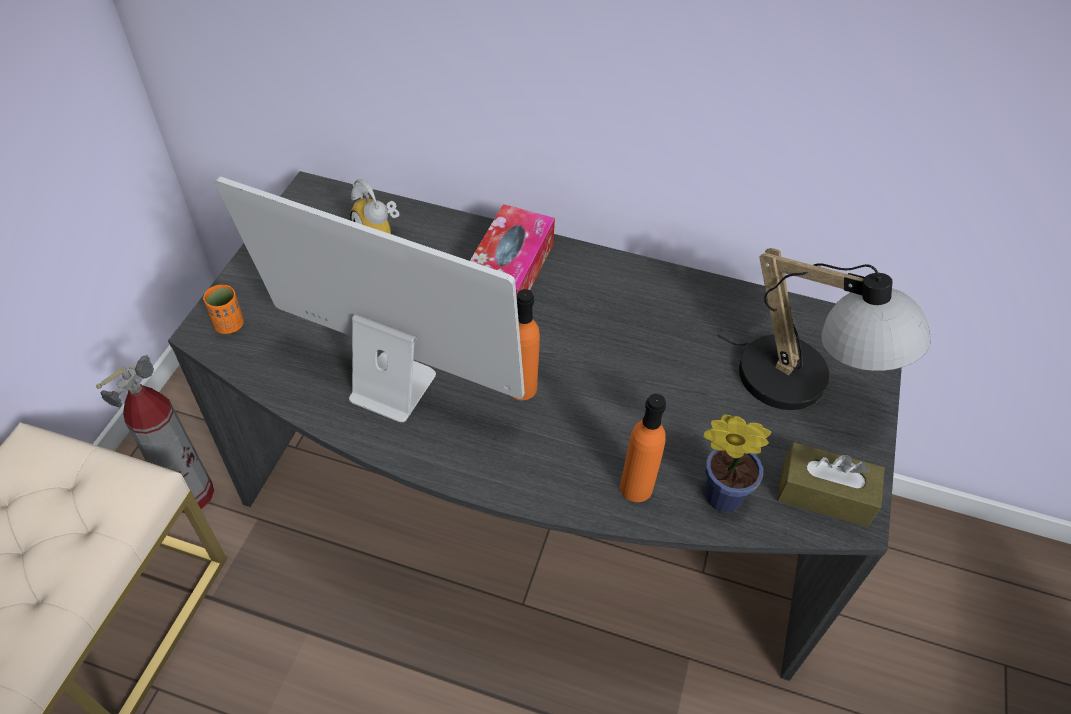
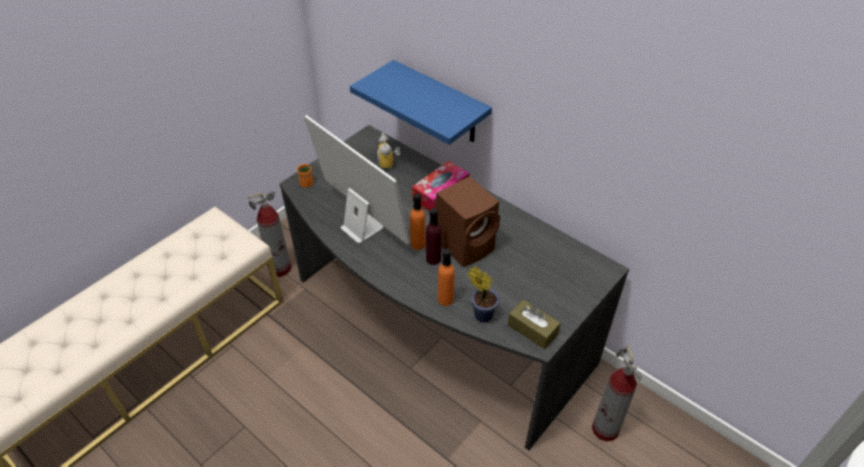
camera: 25 degrees right, 5 degrees down
table lamp [717,248,931,410] -> none
none -> blue shelf [350,60,492,145]
none -> purple bottle [426,208,441,265]
none -> brown speaker [436,176,500,267]
none -> fire extinguisher [592,345,642,441]

